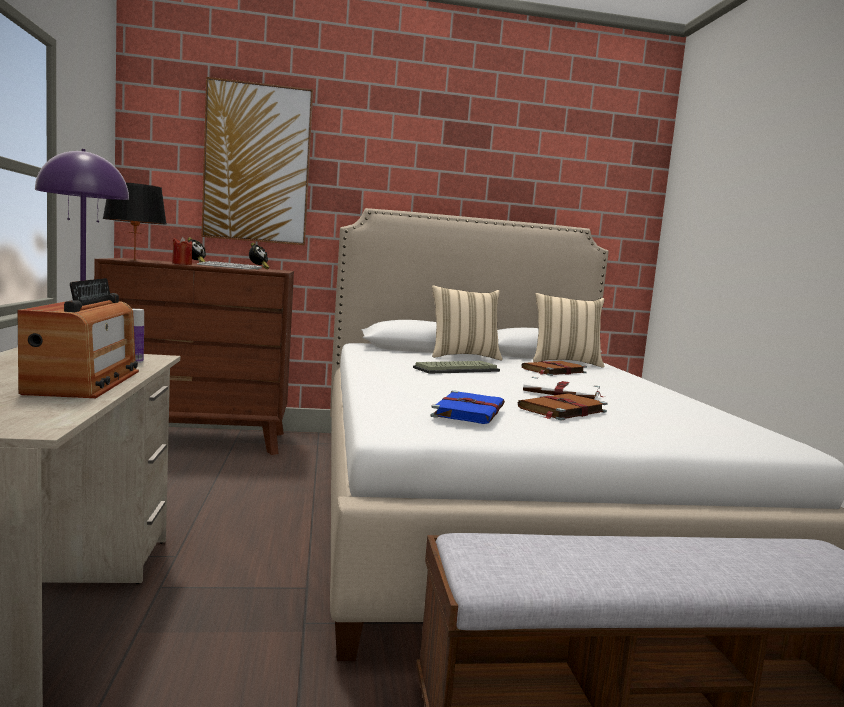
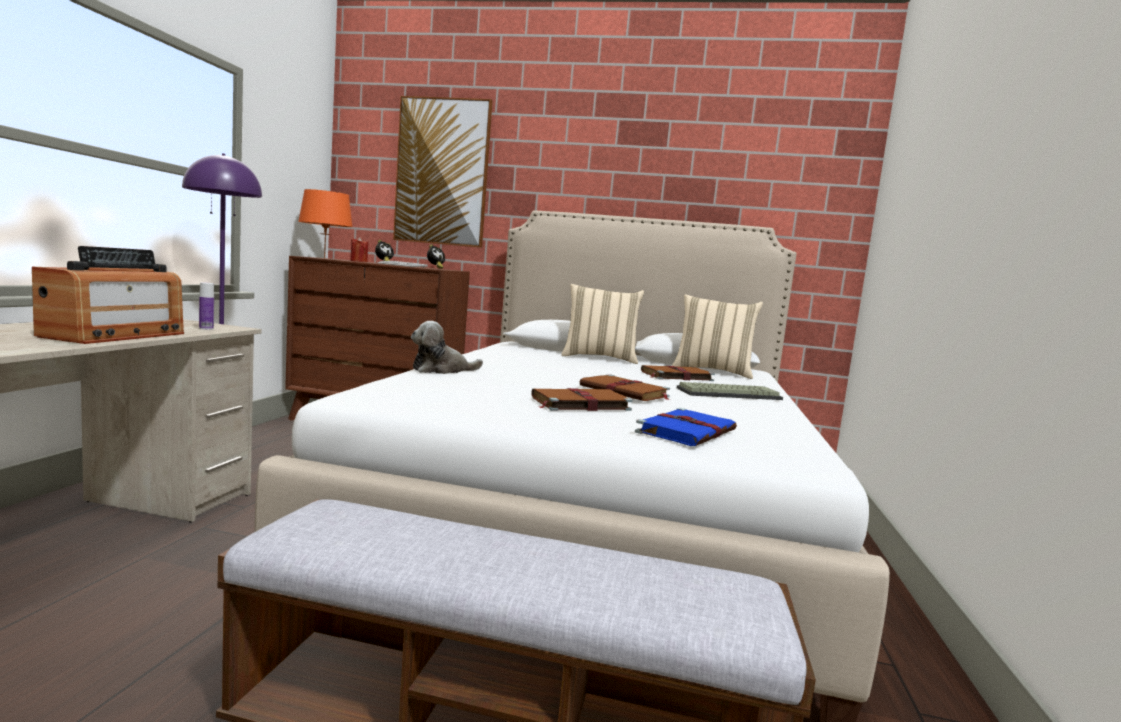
camera: 20 degrees right, 0 degrees up
black table lamp [103,182,166,261] -> orange table lamp [298,189,352,258]
keyboard [413,361,500,374] -> keyboard moved to [677,382,783,400]
blue book [430,390,505,424] -> blue book moved to [635,408,737,446]
white book [523,377,604,400] -> brown book [580,374,670,401]
none -> plush toy [411,321,483,374]

